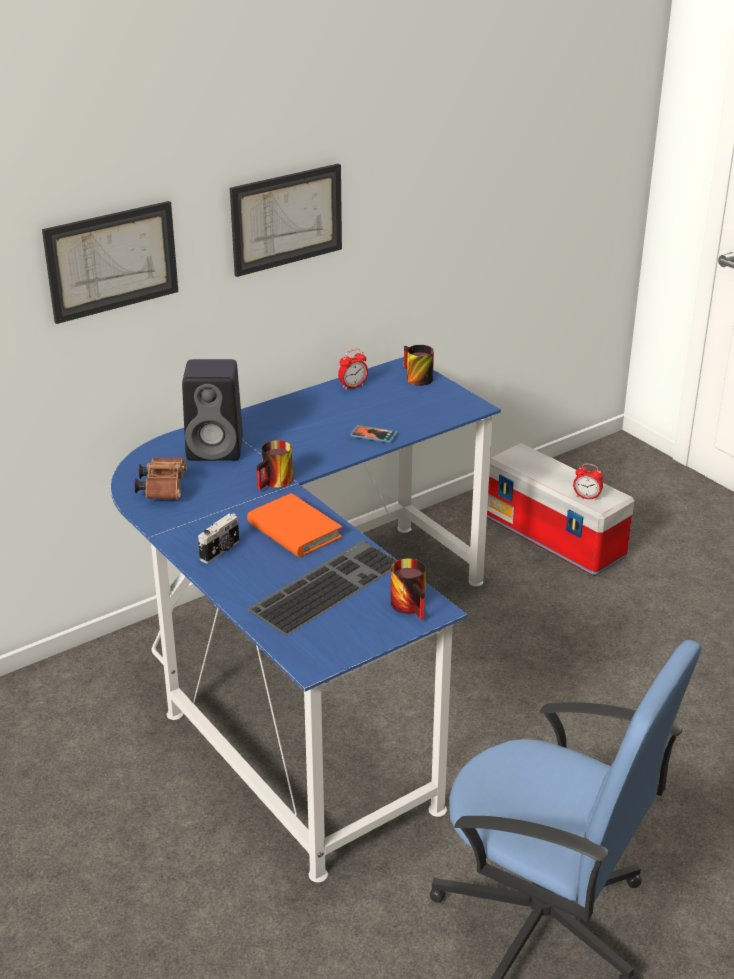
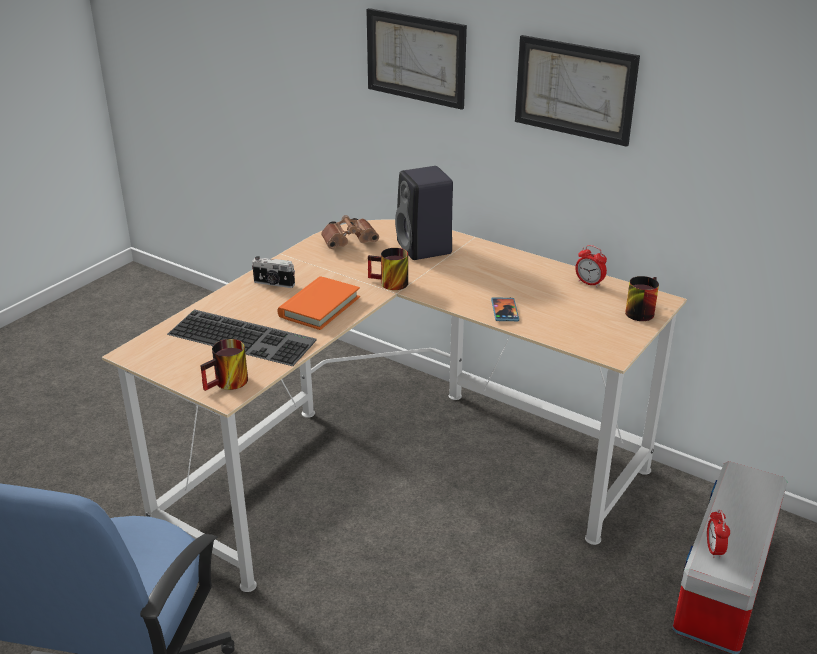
camera: 70 degrees right, 0 degrees up
blue desk [111,357,501,882] -> beige desk [102,220,687,592]

